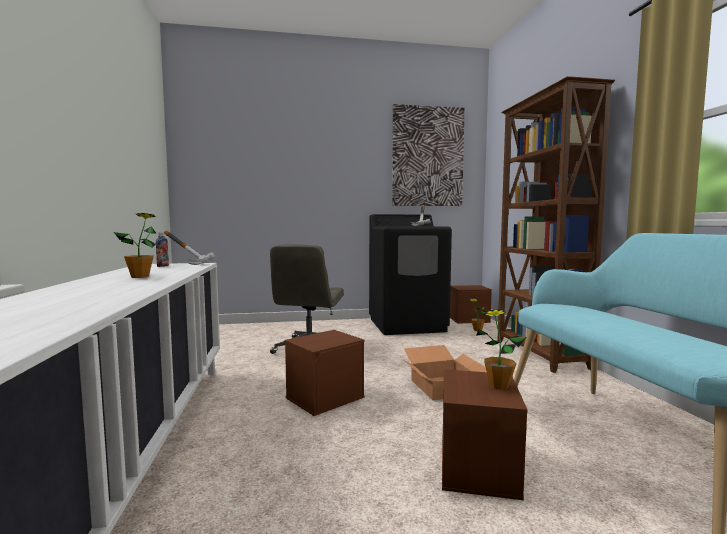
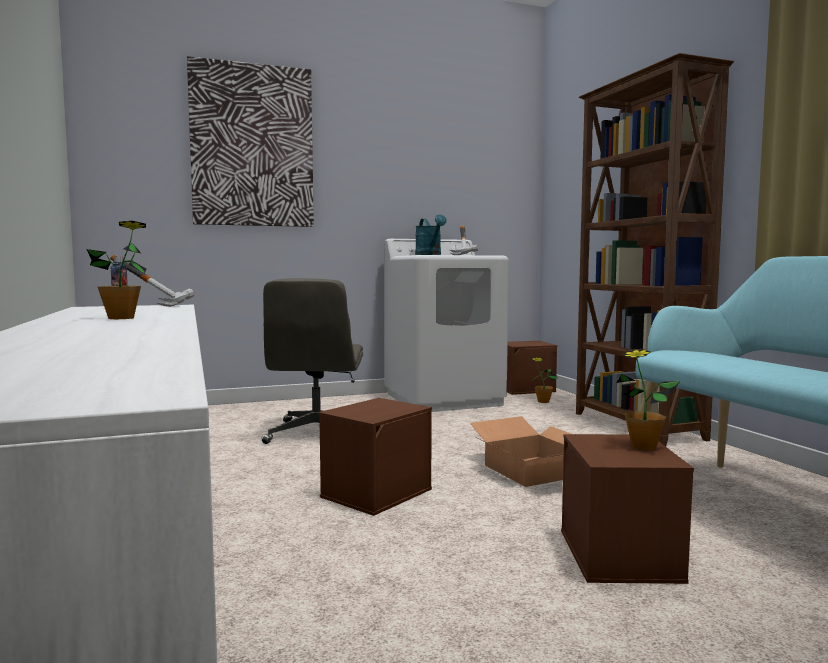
camera: 10 degrees left, 0 degrees up
black washing machine [369,214,452,335] -> white washing machine [384,239,509,412]
picture [392,104,465,206] -> picture moved to [187,56,314,227]
none -> turquoise watering can [415,215,447,255]

